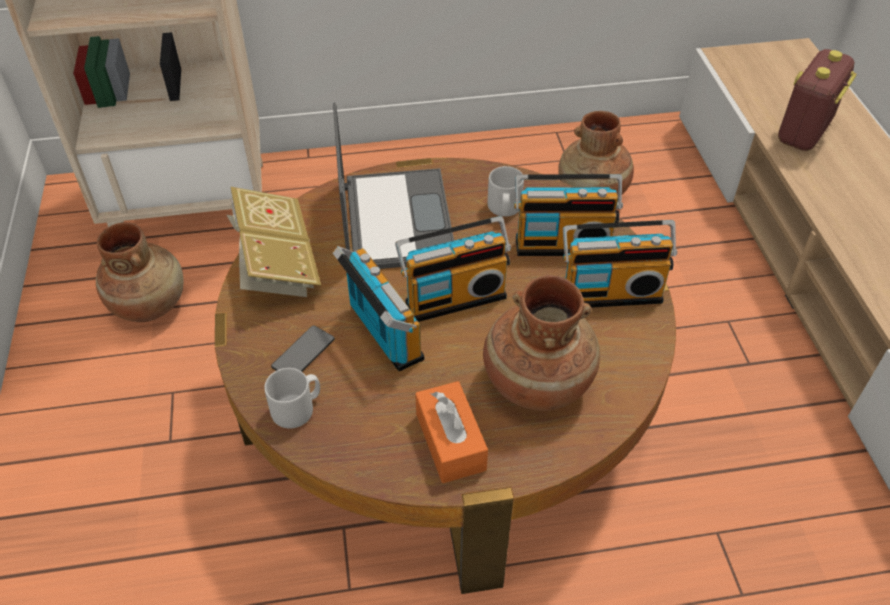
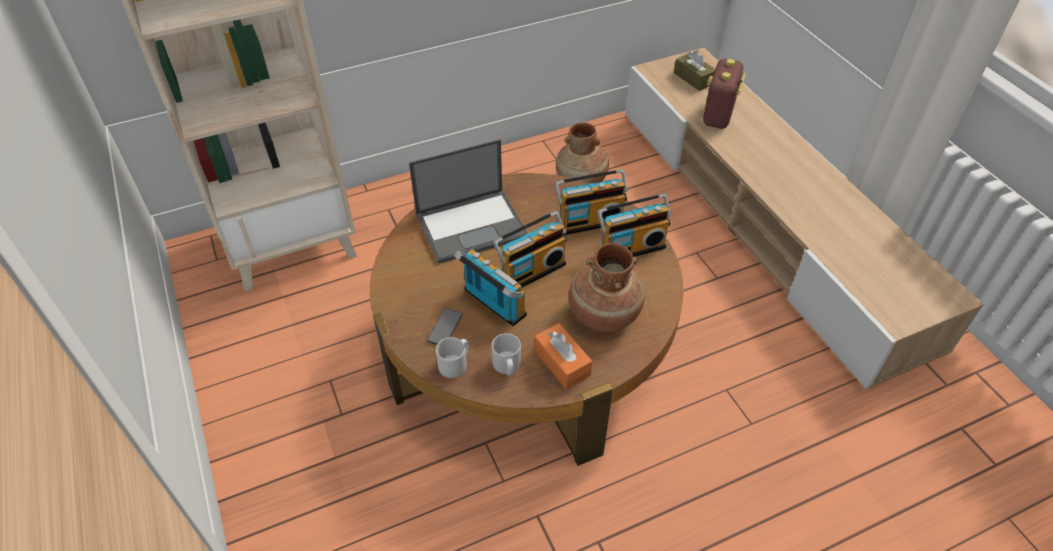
camera: 15 degrees left, 0 degrees up
brown vase [96,222,184,322] -> none
book [227,187,321,297] -> none
laptop [333,103,454,269] -> laptop turned 90 degrees clockwise [409,139,528,264]
grey mug [487,166,524,217] -> grey mug moved to [492,333,521,376]
none -> brown tissue box [674,50,715,91]

